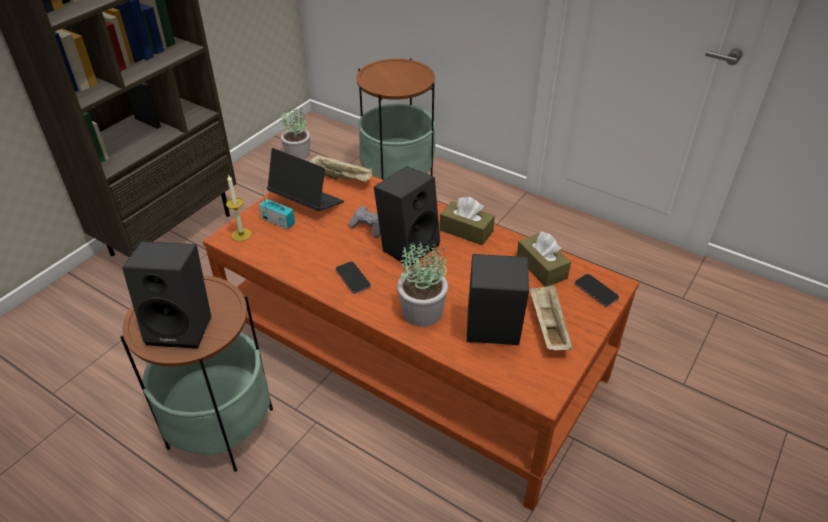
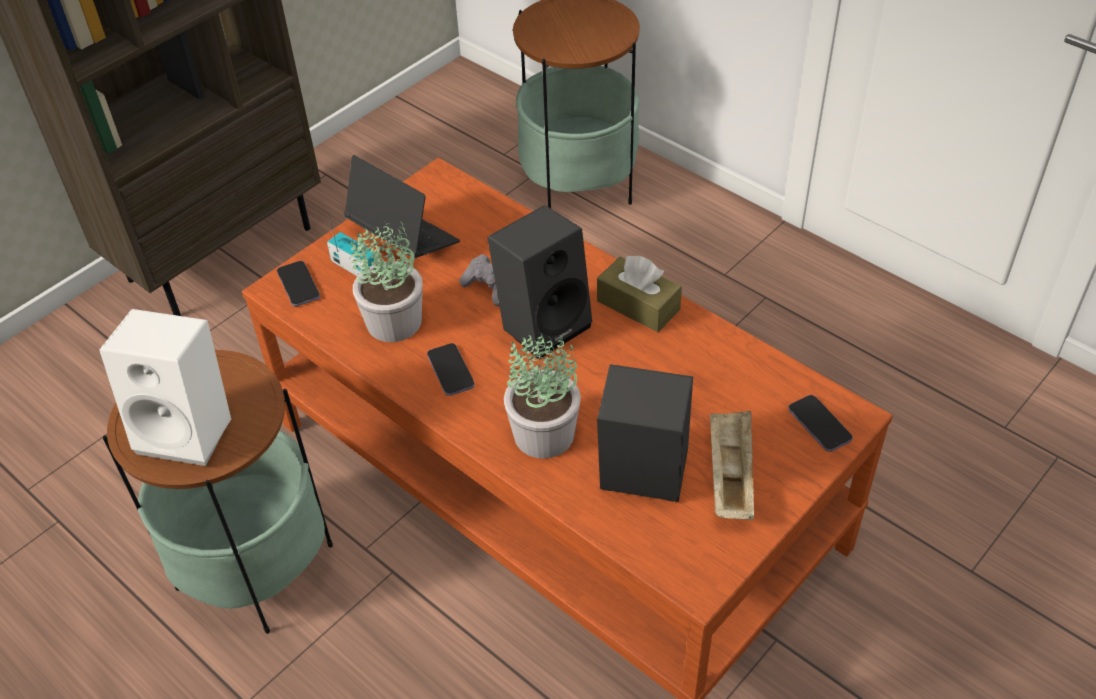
camera: 10 degrees right, 5 degrees up
black speaker [122,241,211,349] -> white speaker [99,309,231,466]
candle [226,174,252,241] -> phone [277,261,320,307]
potted plant [281,106,310,160] -> potted plant moved to [351,221,423,342]
beige tray [307,154,373,182] -> none
brown tissue box [517,231,571,287] -> none

